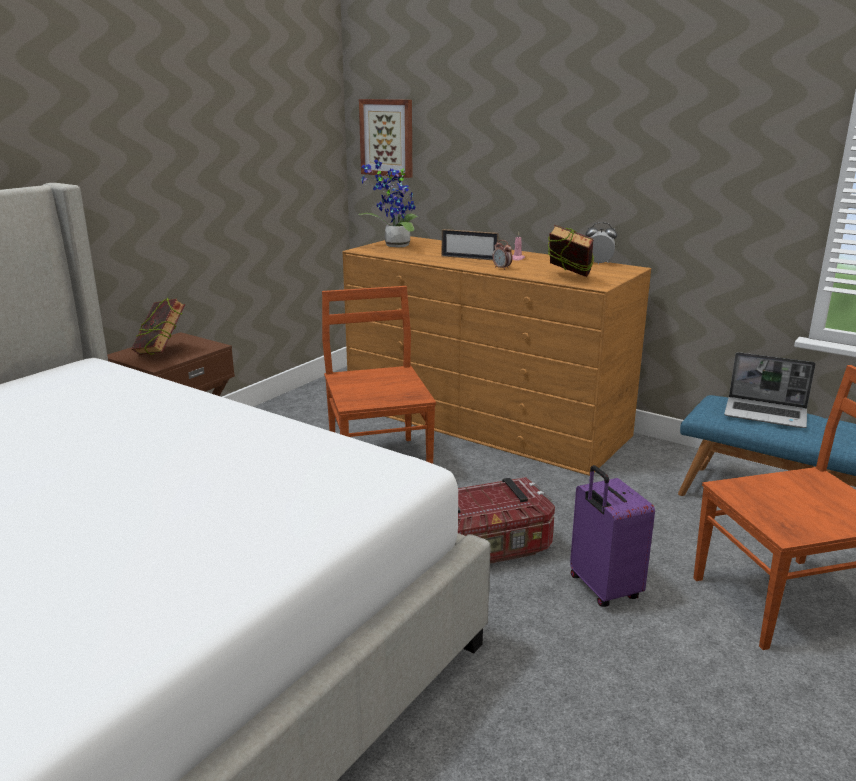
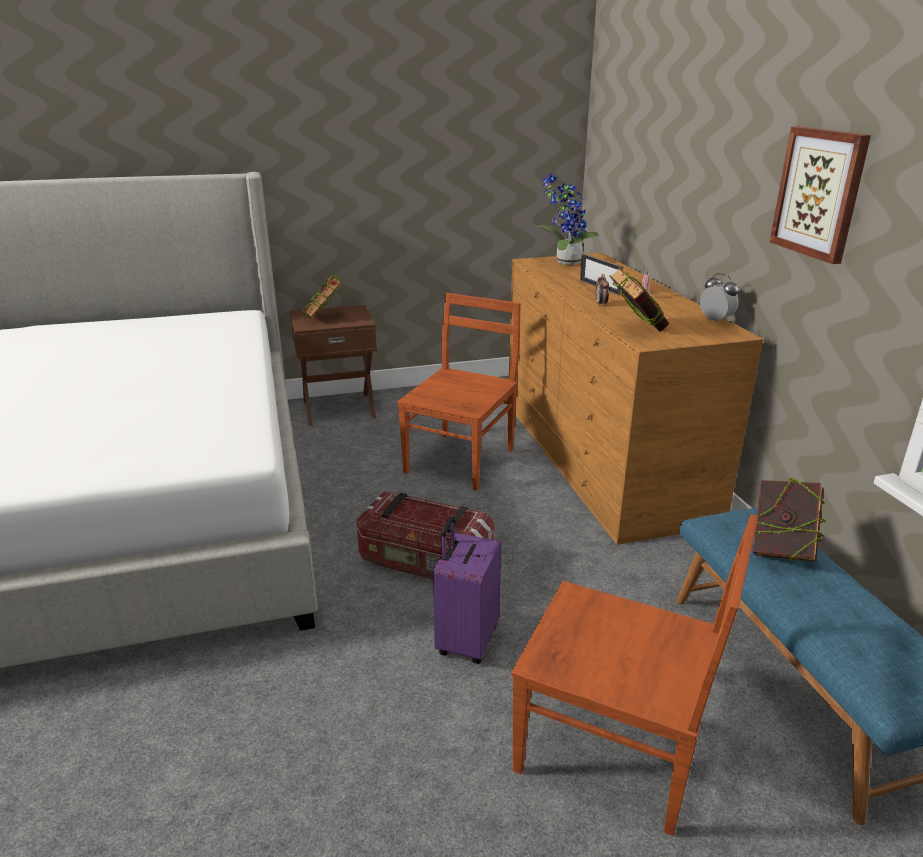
camera: 40 degrees right, 5 degrees up
picture [359,99,412,178] -> picture moved to [770,126,871,264]
laptop [724,352,816,428] -> book [753,477,825,562]

